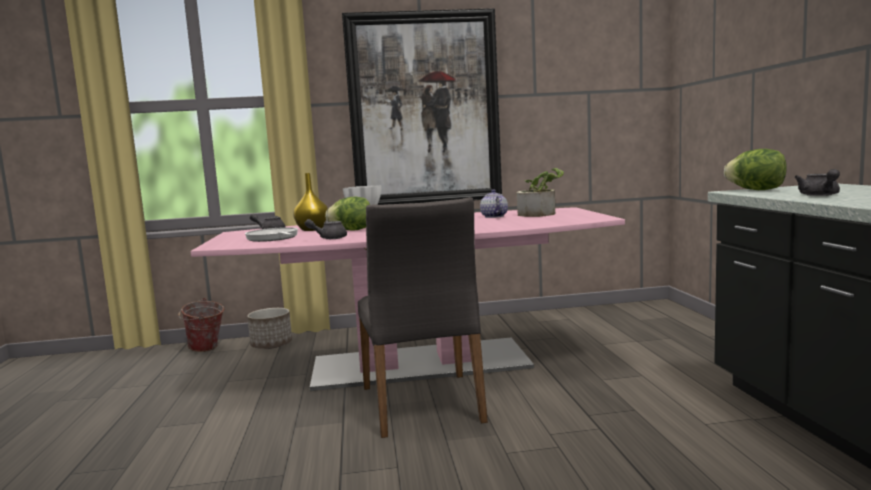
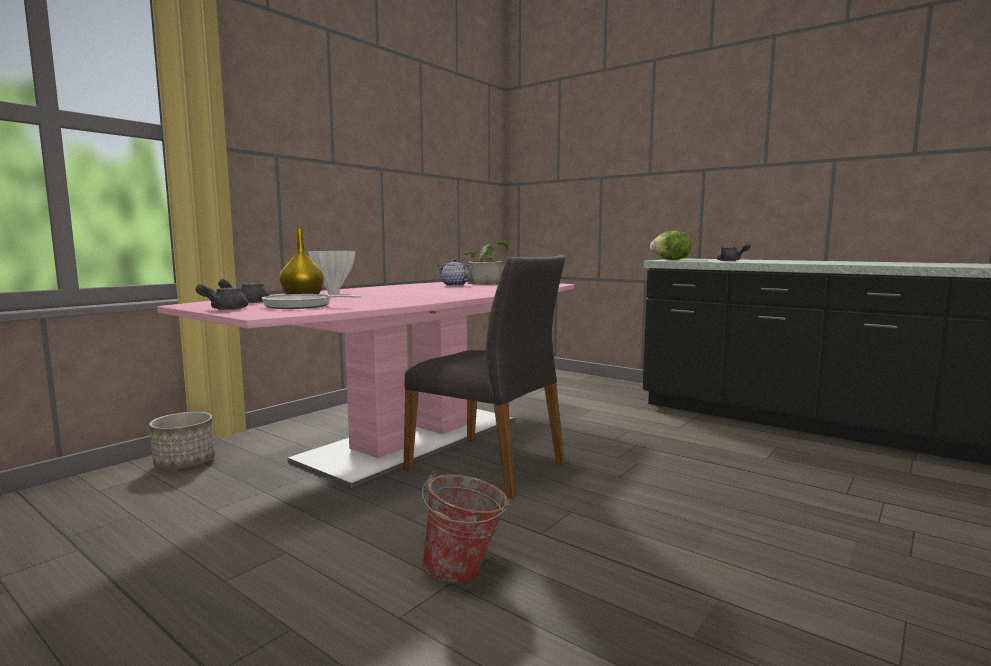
camera: 45 degrees left, 0 degrees up
bucket [178,298,224,352] -> bucket moved to [422,471,509,585]
grey teapot [305,219,347,239] -> grey teapot moved to [195,284,248,310]
lettuce [325,197,370,231] -> none
picture [342,8,502,205] -> none

